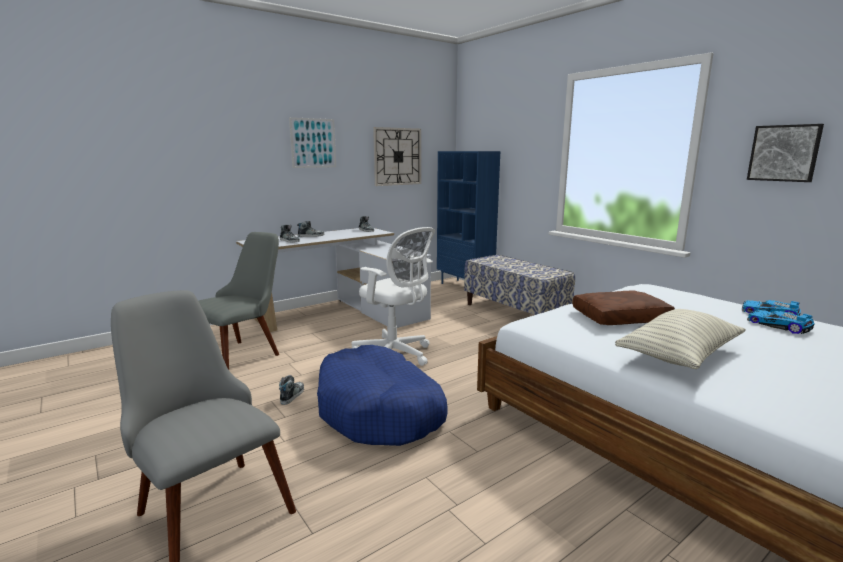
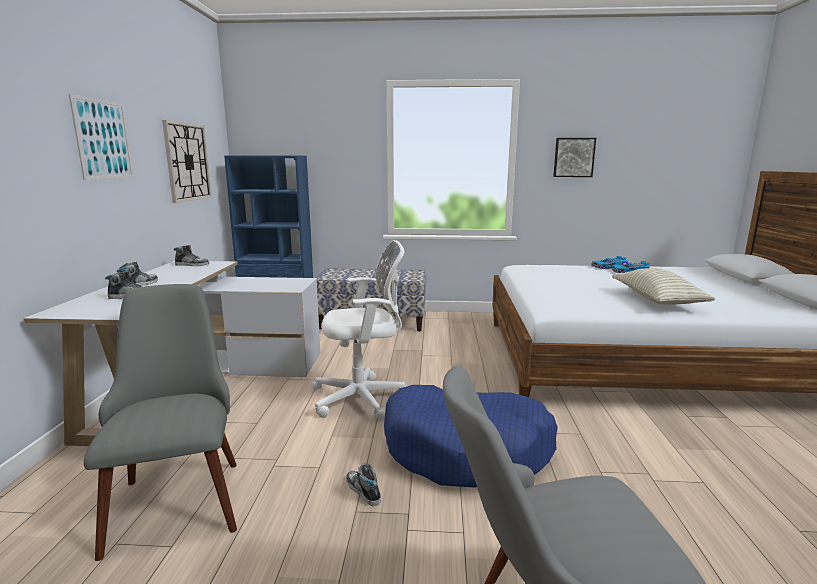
camera: 50 degrees left, 0 degrees up
brown pillow [572,290,675,325] -> none

